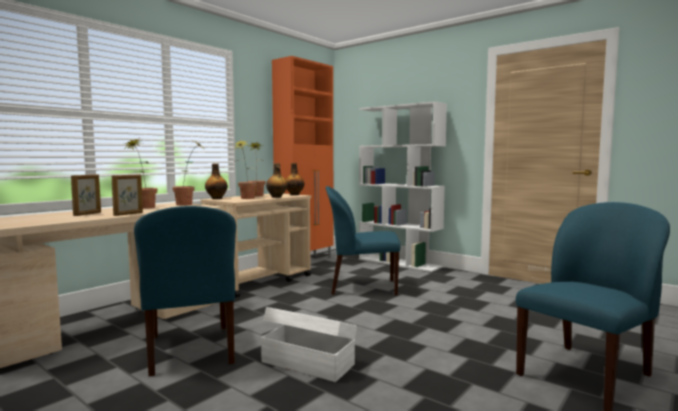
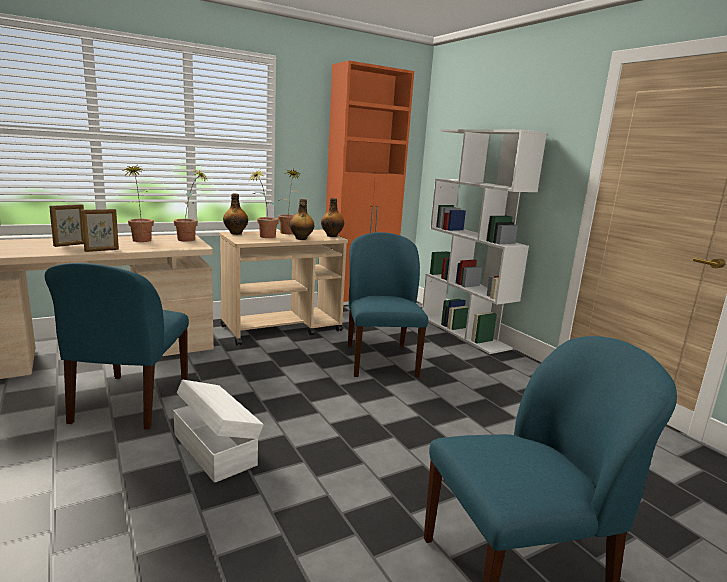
camera: 20 degrees right, 10 degrees up
blue chair [326,186,400,296] -> blue chair turned 60 degrees clockwise [348,232,428,377]

